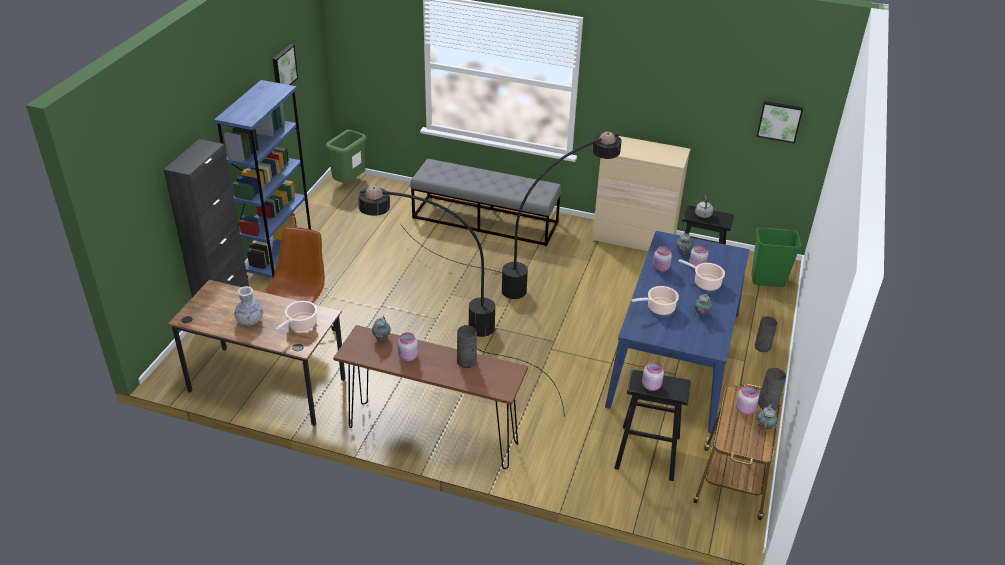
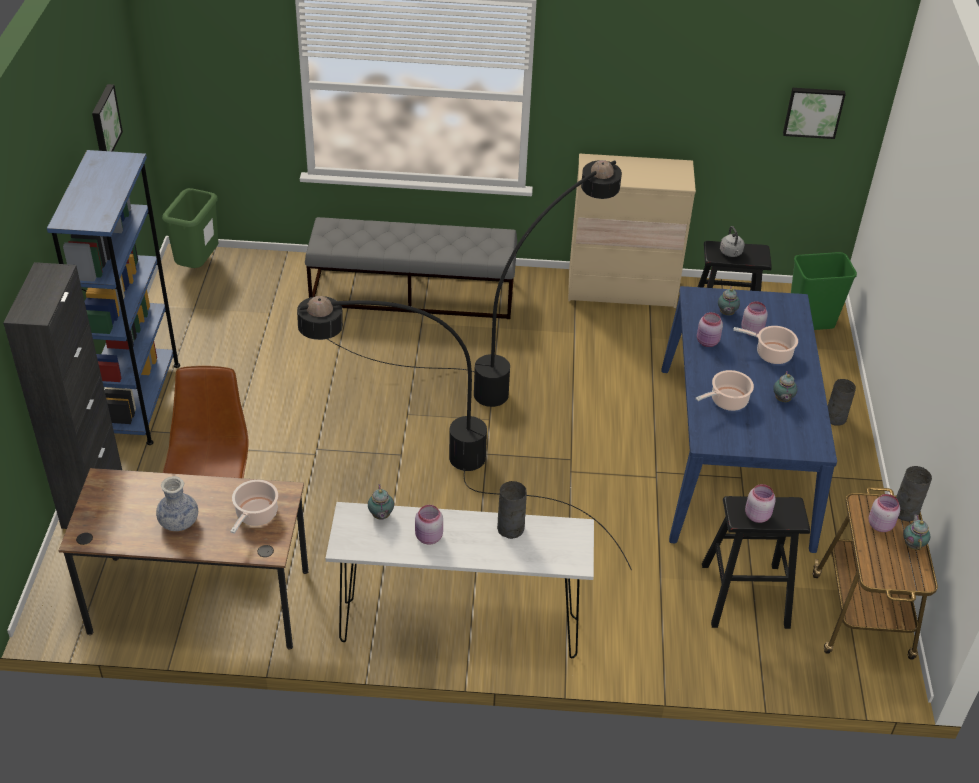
camera: 15 degrees left, 5 degrees up
brown console table [333,325,528,469] -> white console table [325,502,594,658]

